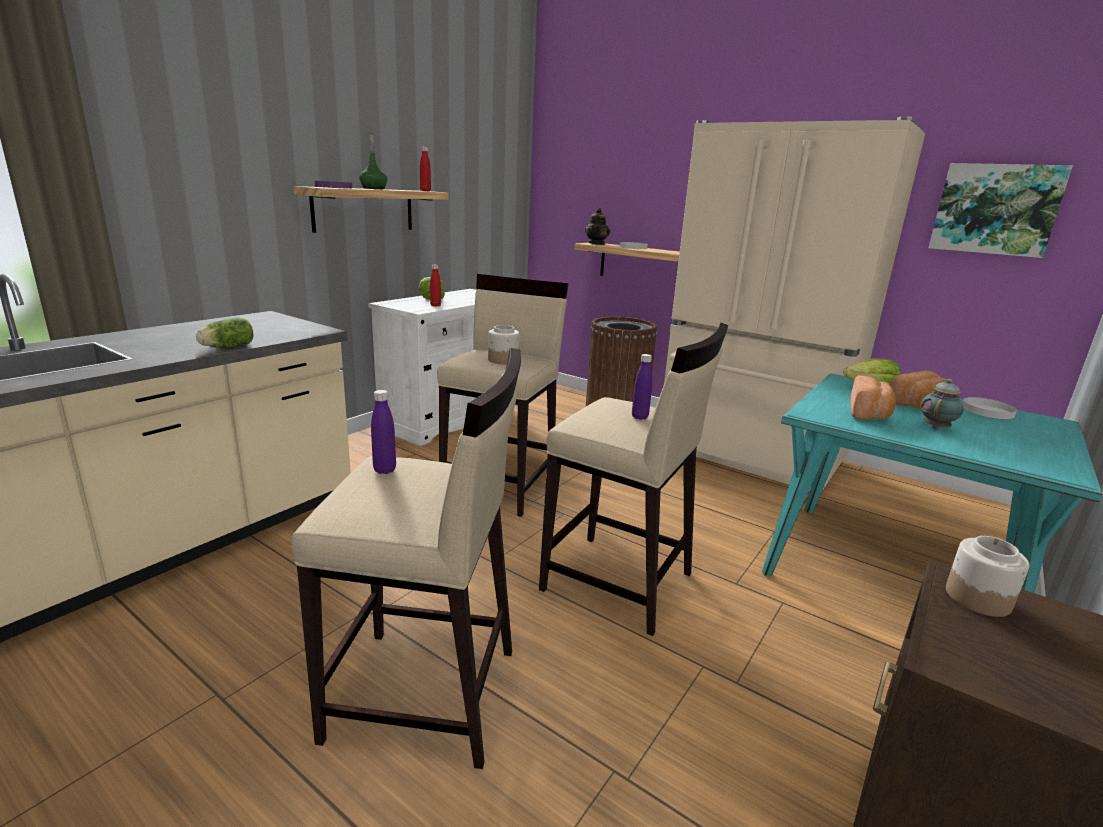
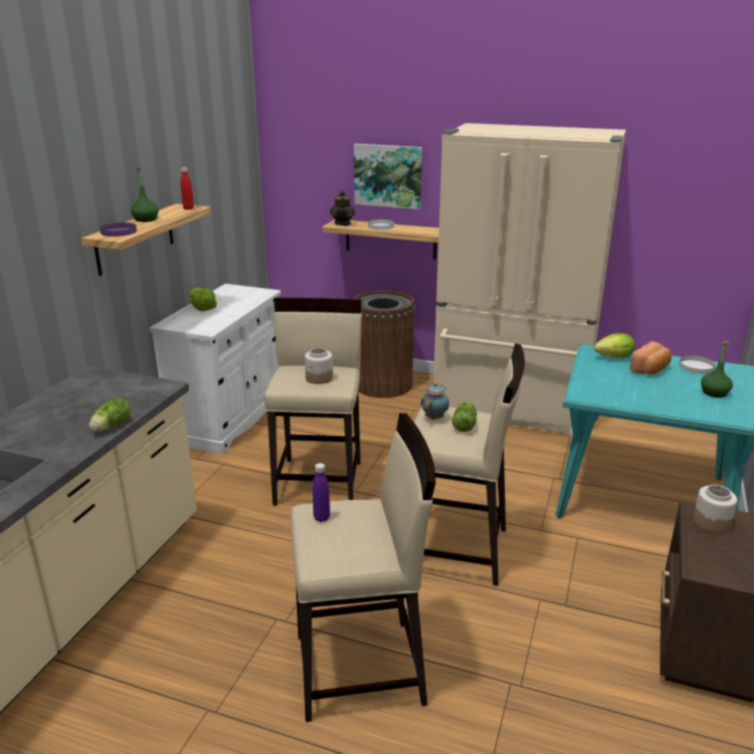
camera: 15 degrees left, 5 degrees up
red bottle [430,265,441,307] -> none
purple bottle [632,354,652,420] -> lettuce [452,402,477,432]
bread [850,375,896,420] -> none
teapot [920,379,964,429] -> teapot moved to [421,382,449,420]
picture [928,163,1073,258] -> picture moved to [354,144,422,209]
none -> green bottle [701,341,733,398]

